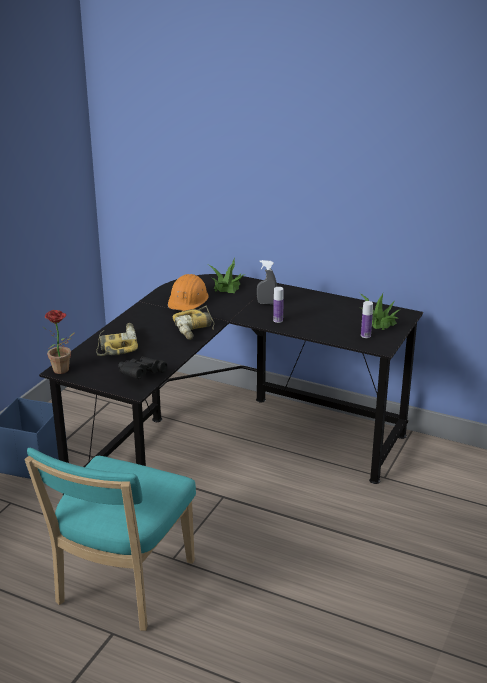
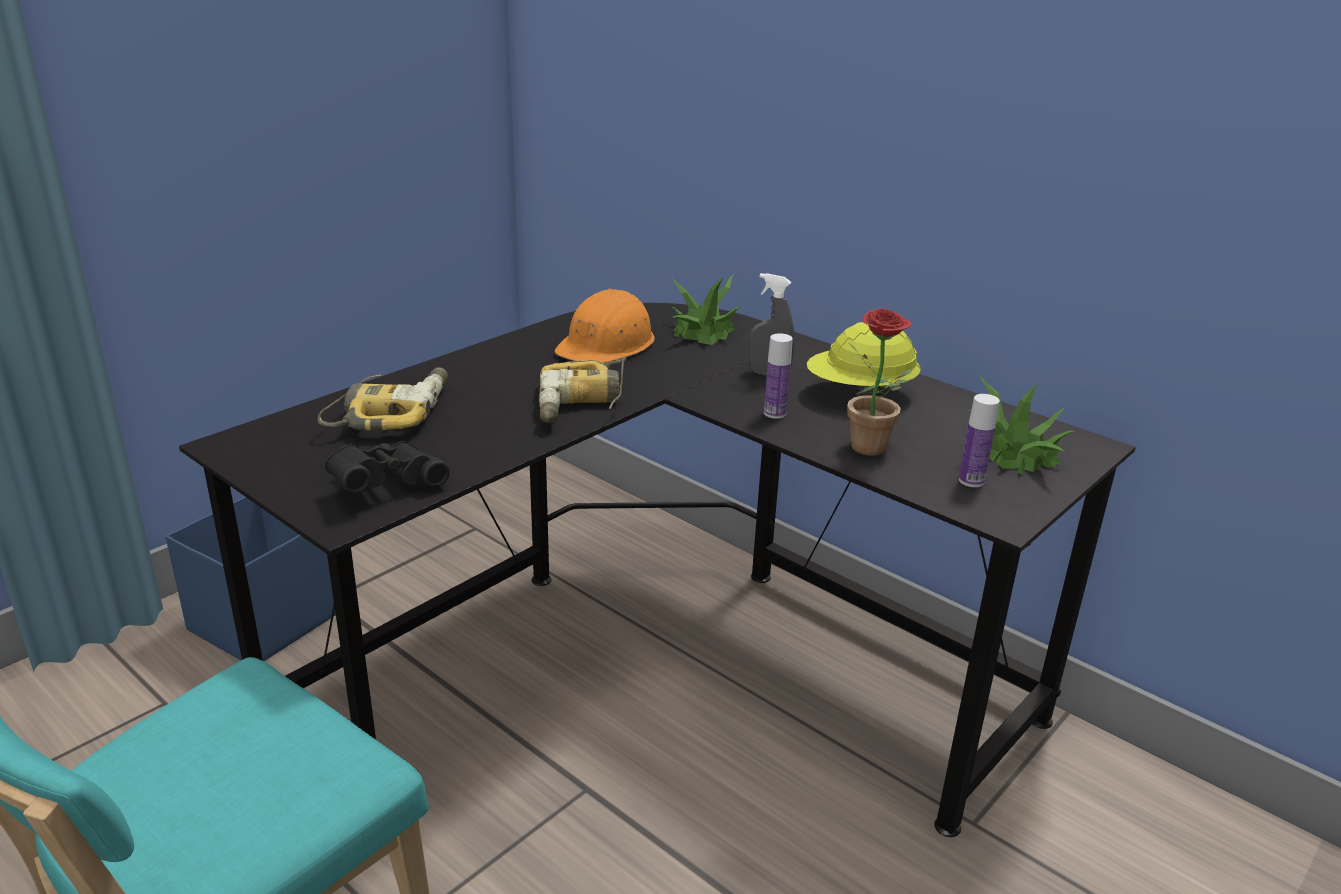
camera: 15 degrees right, 0 degrees up
potted plant [42,310,75,374] -> potted plant moved to [847,308,912,456]
none -> yellow hard hat [807,322,921,397]

